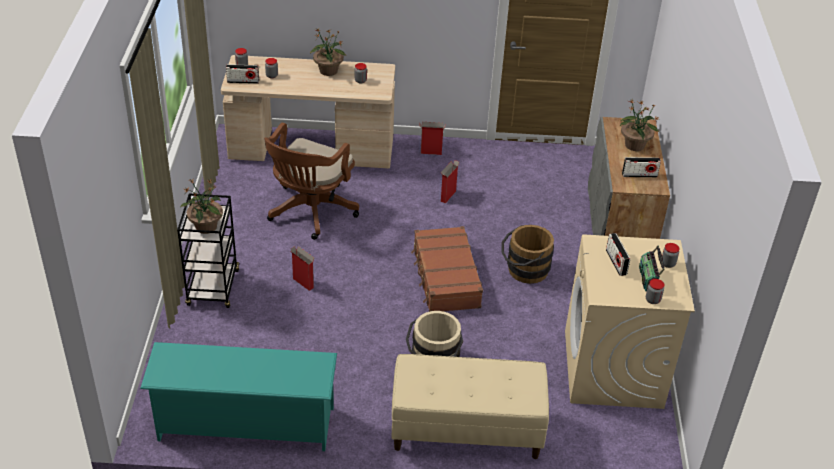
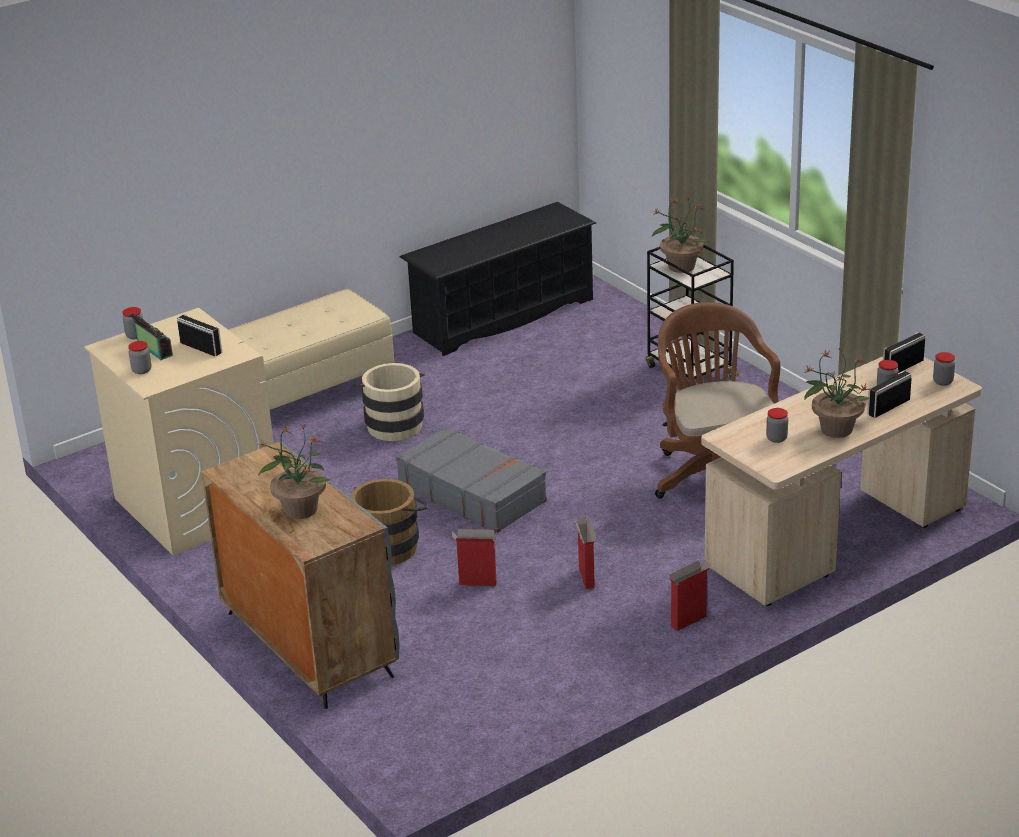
camera: 145 degrees right, 10 degrees down
turquoise shoe rack [140,342,337,451] -> black shoe rack [400,202,596,356]
cardboard box [291,246,314,291] -> cardboard box moved to [451,529,497,586]
brown suitcase [411,226,483,312] -> grey suitcase [396,426,547,533]
radio [622,157,661,177] -> radio moved to [867,371,912,418]

